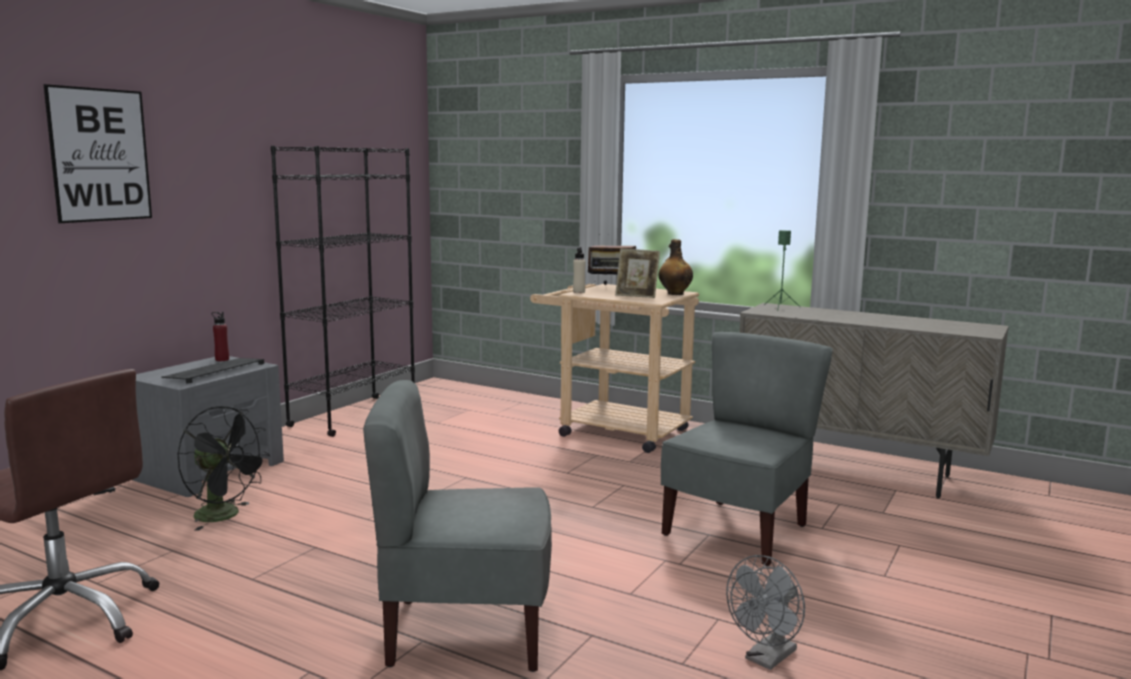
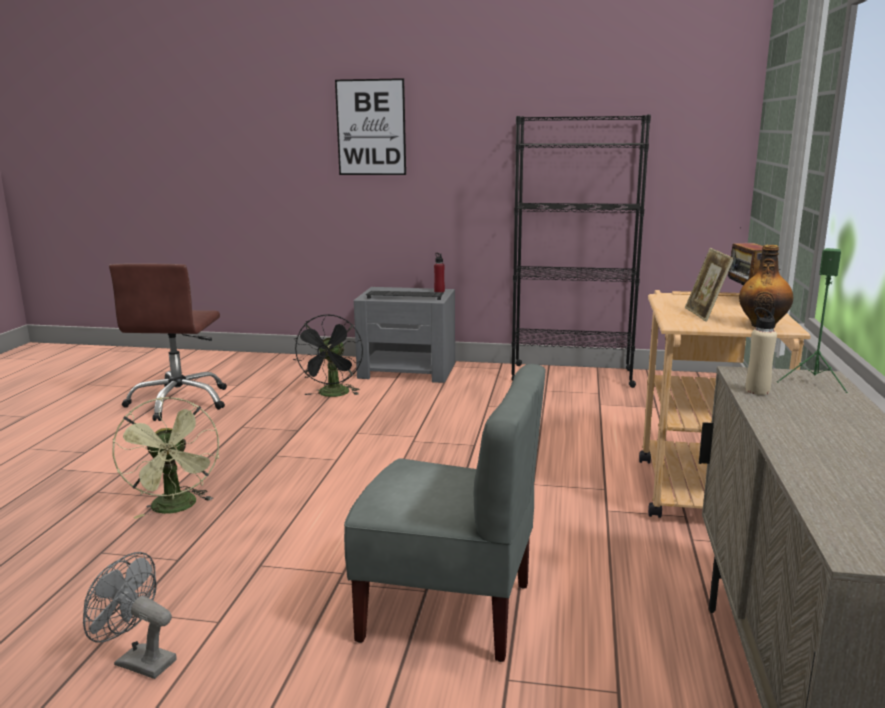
camera: 70 degrees right, 5 degrees up
grey chair [363,380,552,672] -> green fan [112,397,219,519]
beige bottle [573,247,586,293] -> beige bottle moved to [745,307,777,395]

